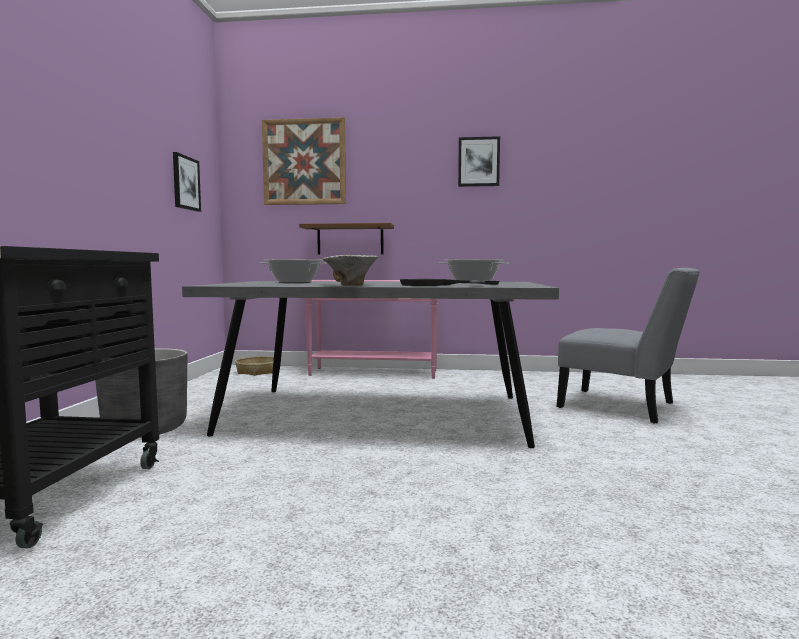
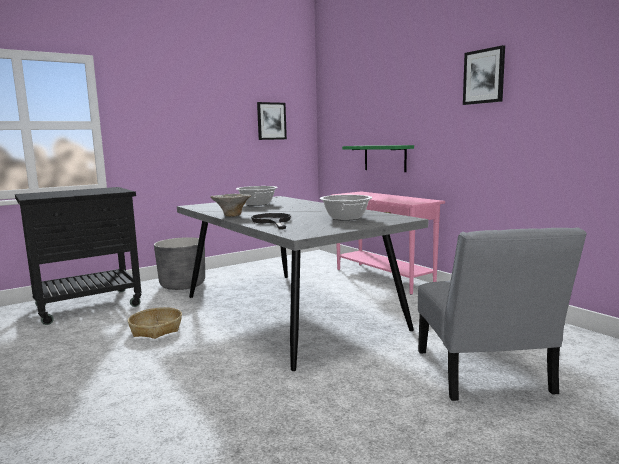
camera: 50 degrees right, 5 degrees up
basket [235,356,274,376] -> basket moved to [128,307,182,339]
picture [262,117,346,205] -> none
brown shelf [299,223,394,255] -> green shelf [342,145,414,172]

